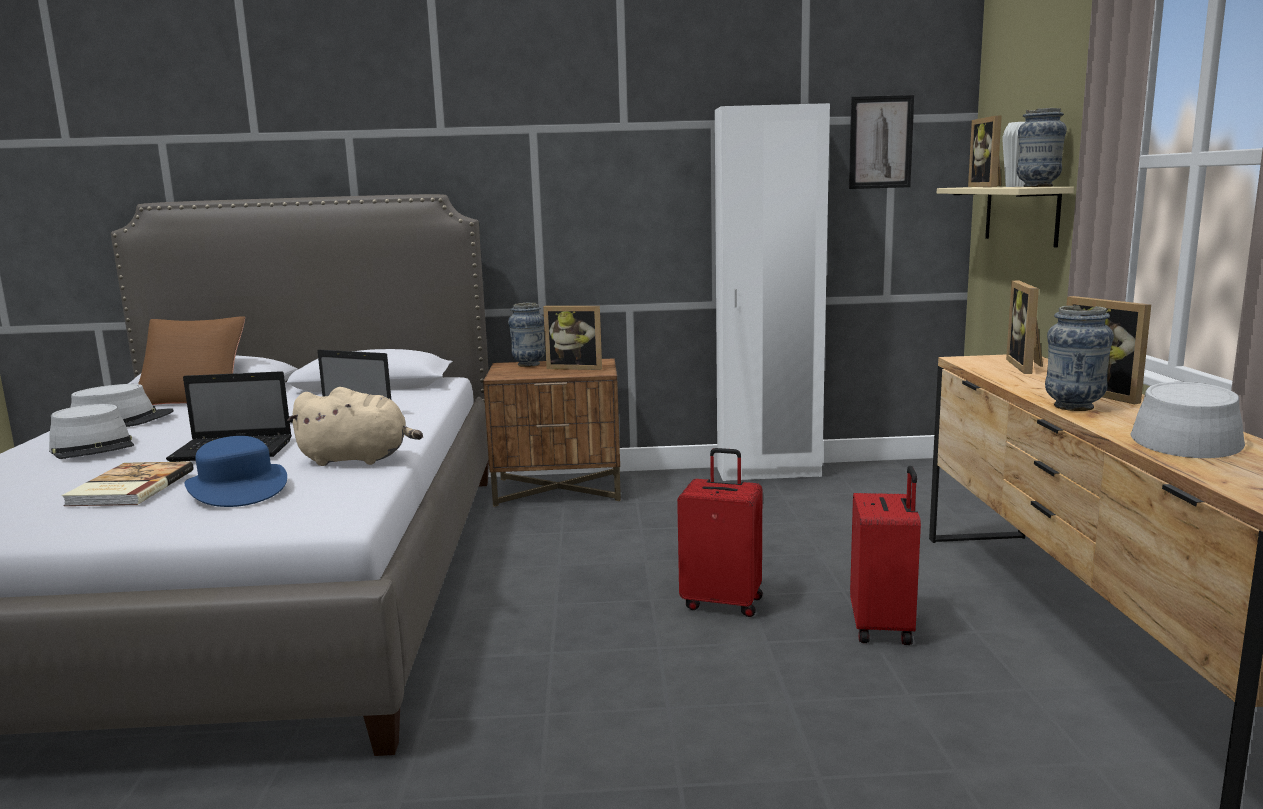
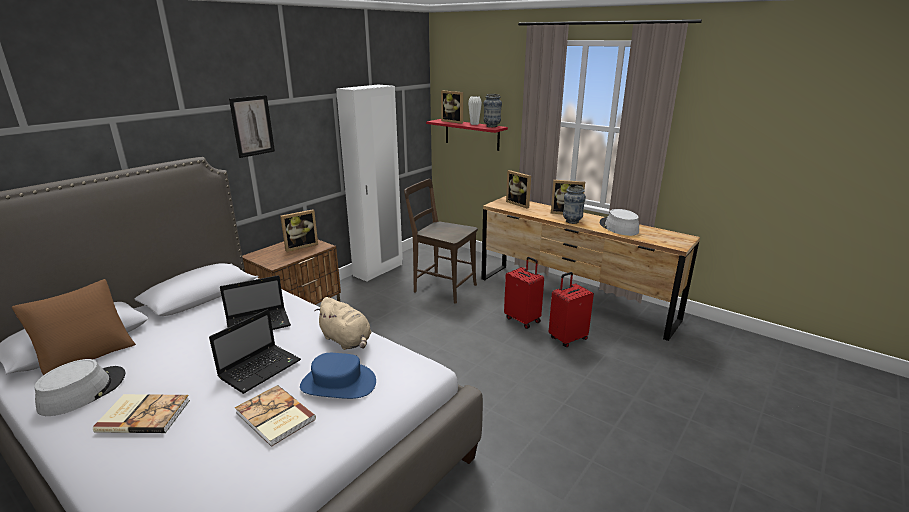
camera: 50 degrees left, 10 degrees up
grey hat [49,404,135,459] -> book [93,394,190,433]
beige plush toy [287,387,423,466] -> beige plush toy turned 90 degrees clockwise [314,297,372,350]
vase [508,303,545,367] -> none
red suitcase [677,448,763,617] -> red suitcase moved to [549,272,594,347]
picture [849,95,914,189] -> picture moved to [229,95,275,158]
beige shelf [937,187,1074,248] -> red shelf [426,119,508,151]
none -> brown chair [404,179,478,304]

